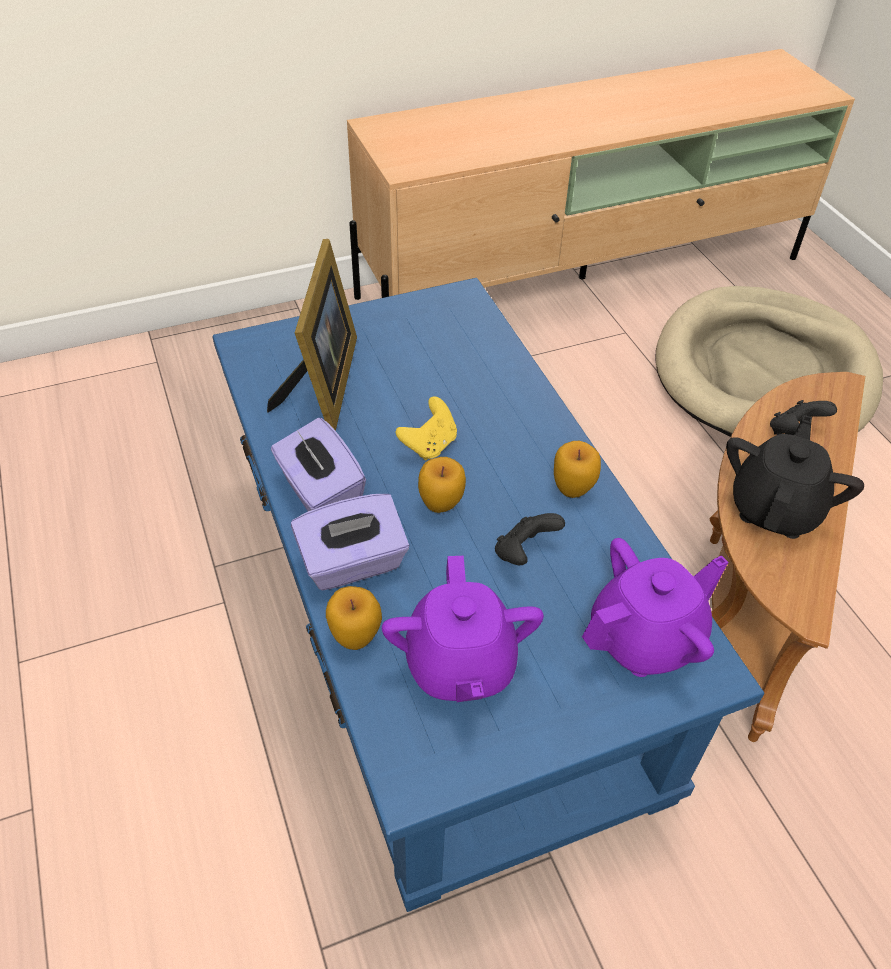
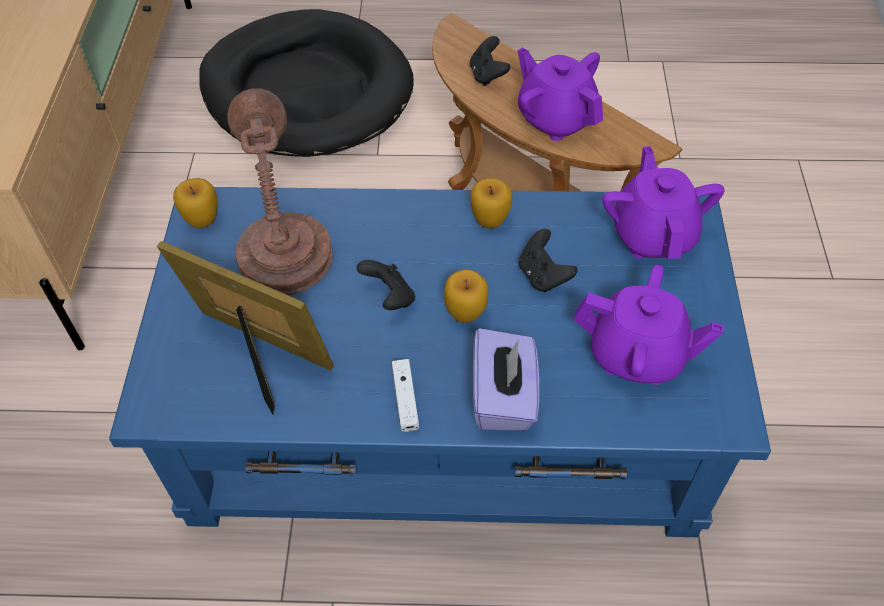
camera: 65 degrees left, 5 degrees up
purple tissue box [271,418,366,511] -> white game controller [392,359,419,432]
apple [326,586,382,650] -> apple moved to [173,178,218,228]
yellow game controller [396,397,457,460] -> black game controller [357,260,415,310]
beige dog bed [655,286,883,437] -> black dog bed [199,9,414,157]
black teapot [726,415,864,539] -> purple teapot [518,47,603,141]
none -> brown table lamp [227,88,333,295]

